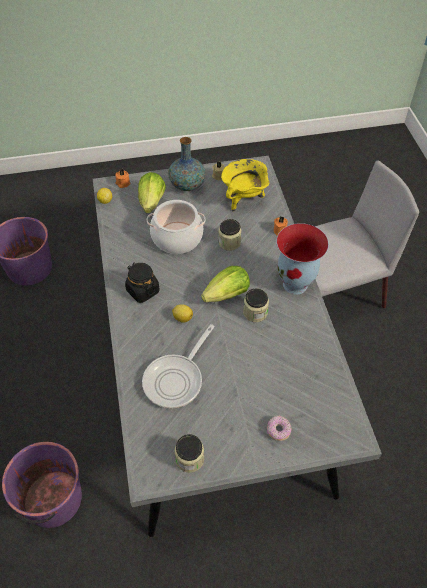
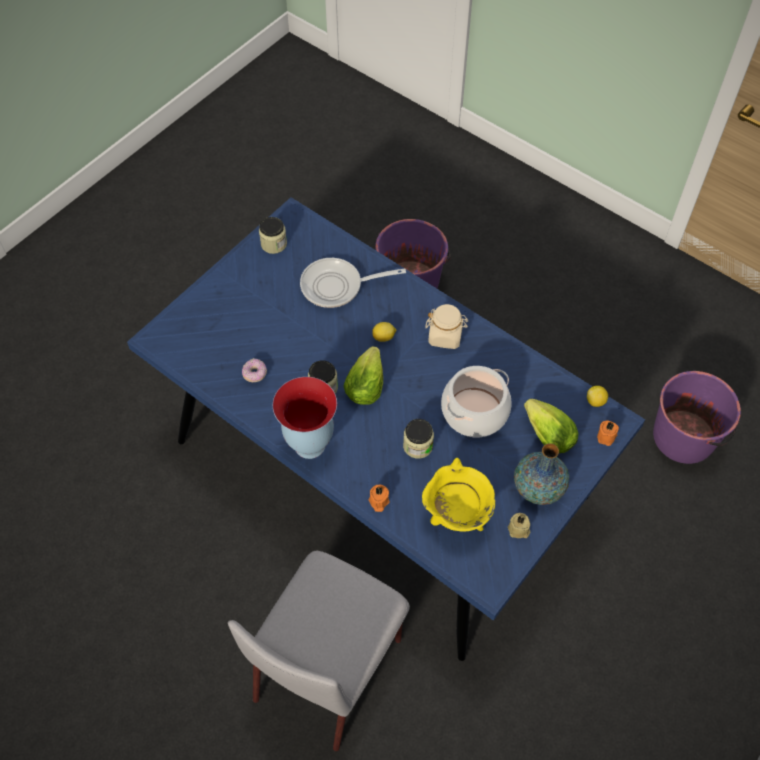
camera: 140 degrees right, 5 degrees up
grey dining table [93,156,382,537] -> blue dining table [127,197,645,661]
black jar [125,262,159,303] -> beige jar [425,304,469,349]
frying pan [142,324,215,409] -> frying pan turned 90 degrees counterclockwise [300,258,406,308]
donut [267,416,292,441] -> donut moved to [242,359,267,382]

